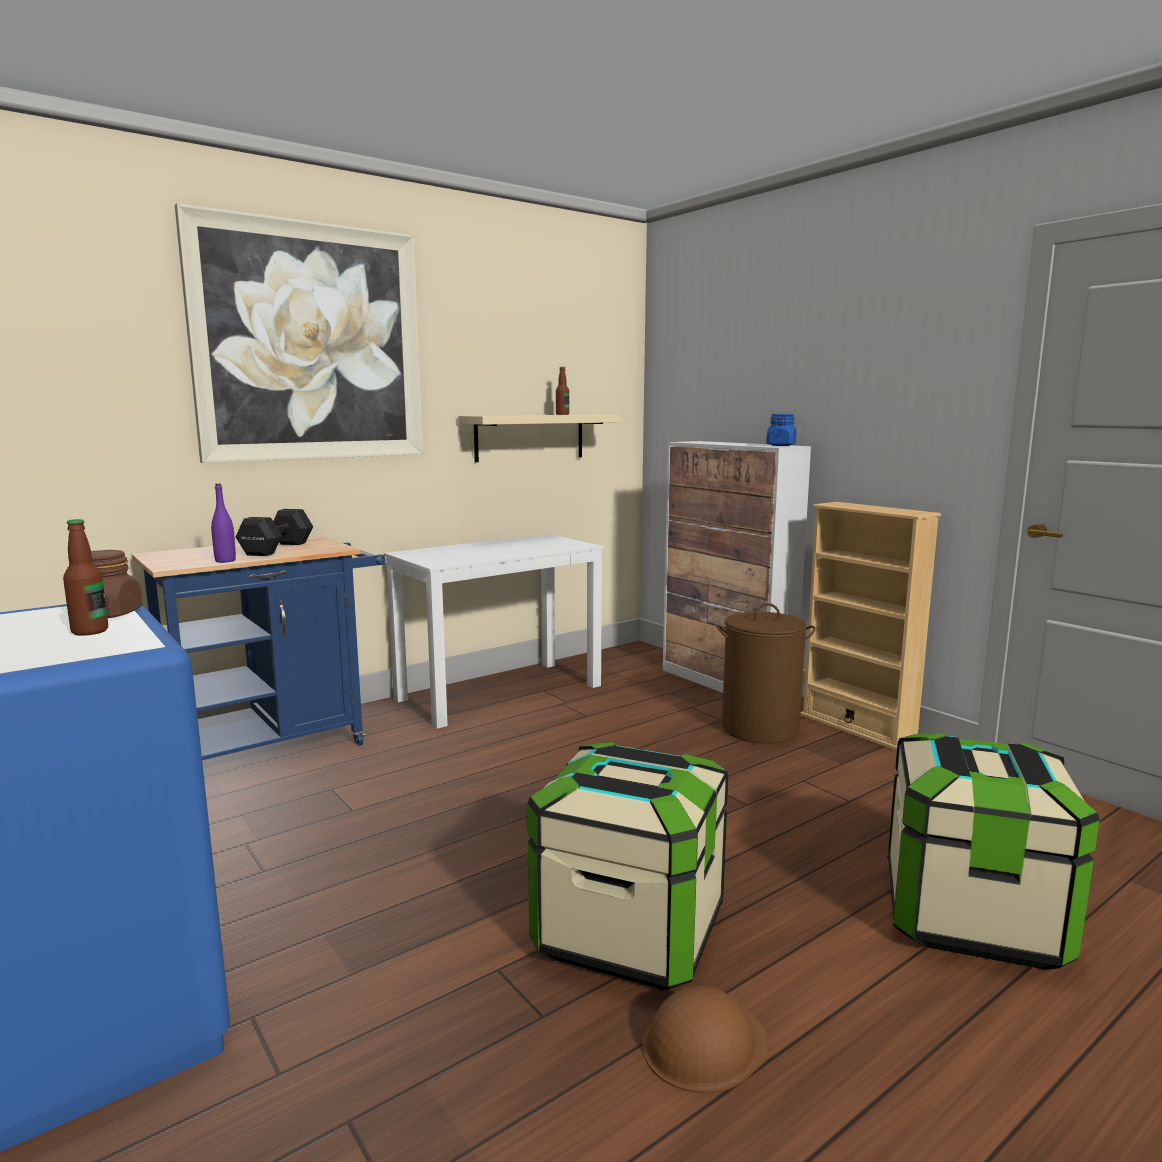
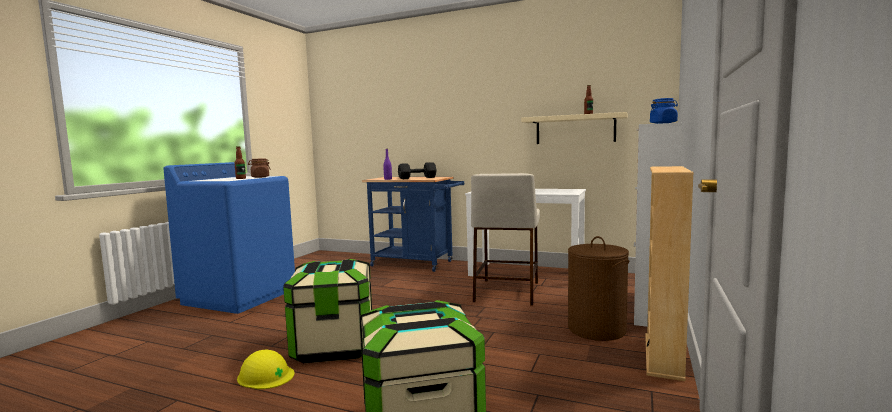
camera: 60 degrees right, 5 degrees down
picture [175,203,423,463] -> none
brown hard hat [643,985,769,1093] -> yellow hard hat [237,350,295,389]
none -> beige stool [471,173,540,306]

